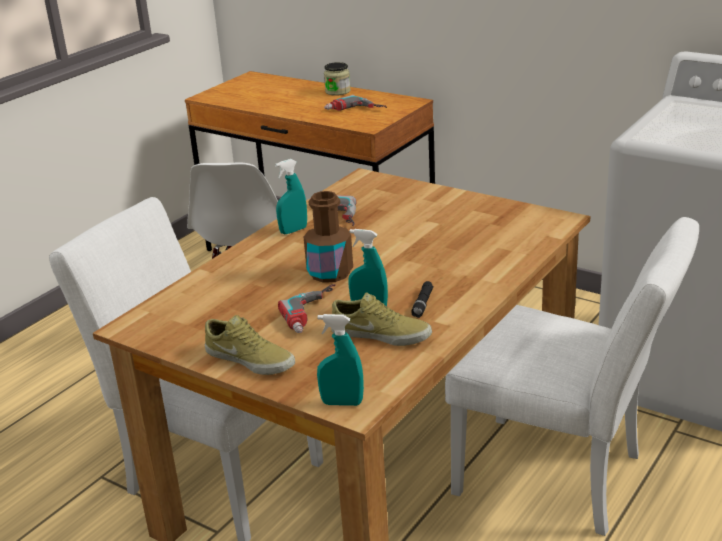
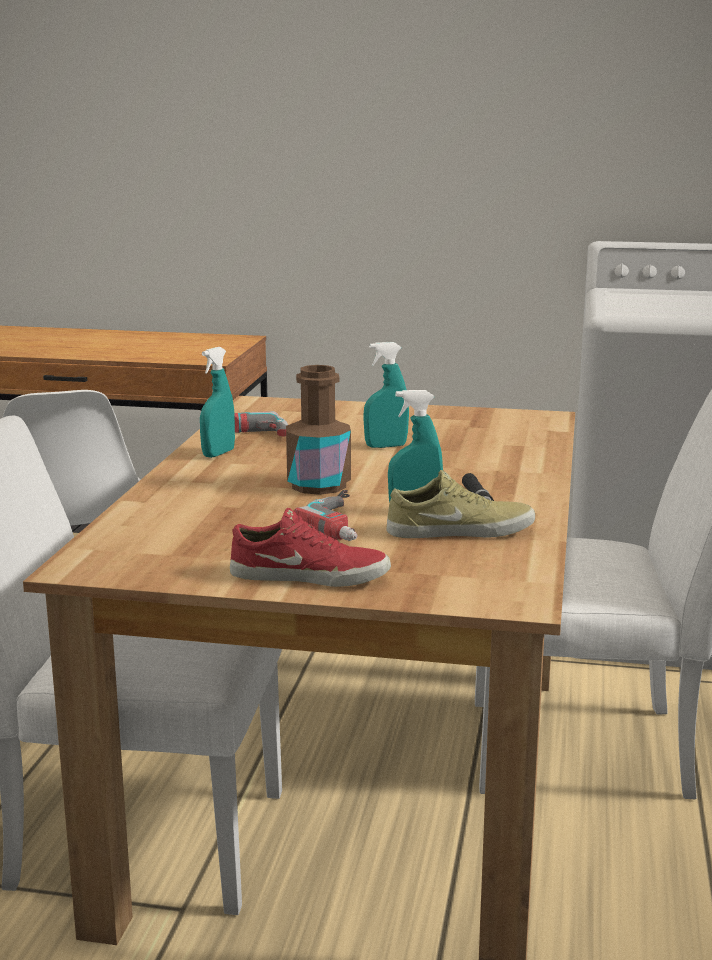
camera: 25 degrees left, 10 degrees down
beige shoe [205,315,295,375] -> red shoe [230,508,391,587]
turquoise spray bottle [317,314,364,406] -> turquoise spray bottle moved to [364,342,409,448]
jar [324,62,351,96] -> none
power drill [324,95,387,111] -> none

